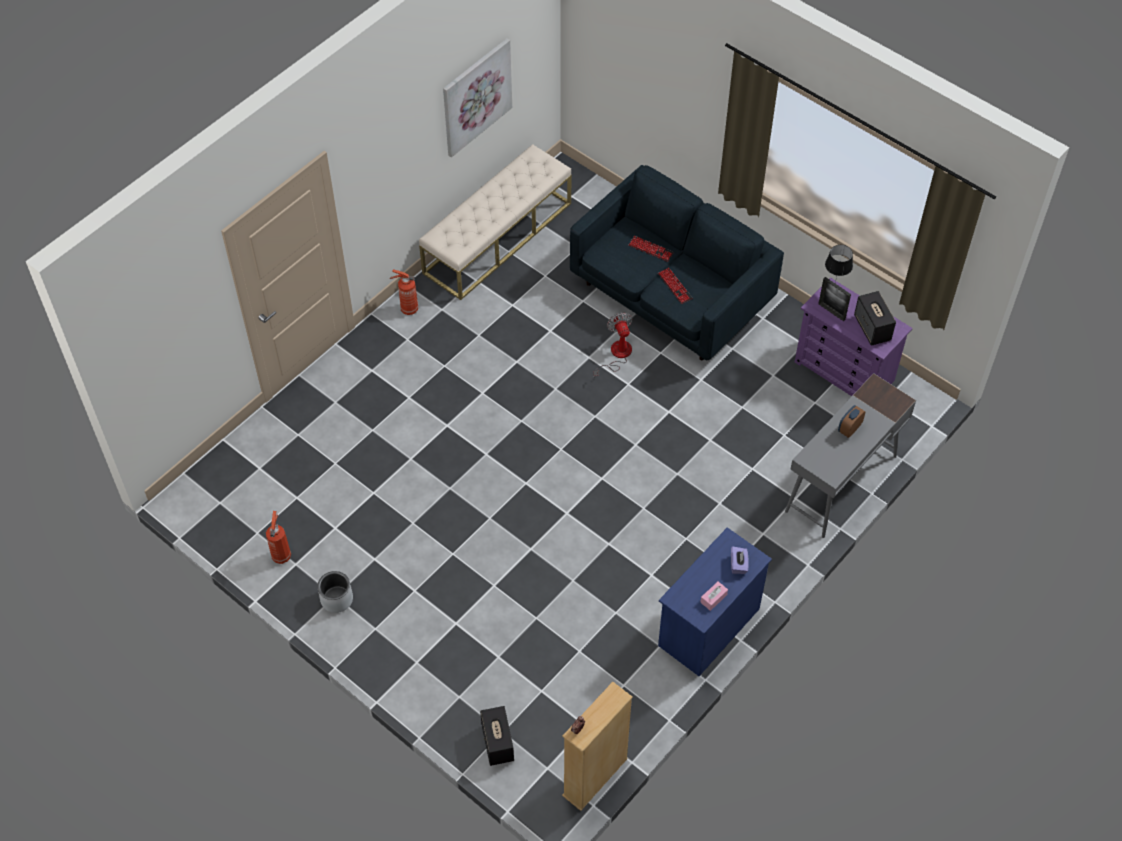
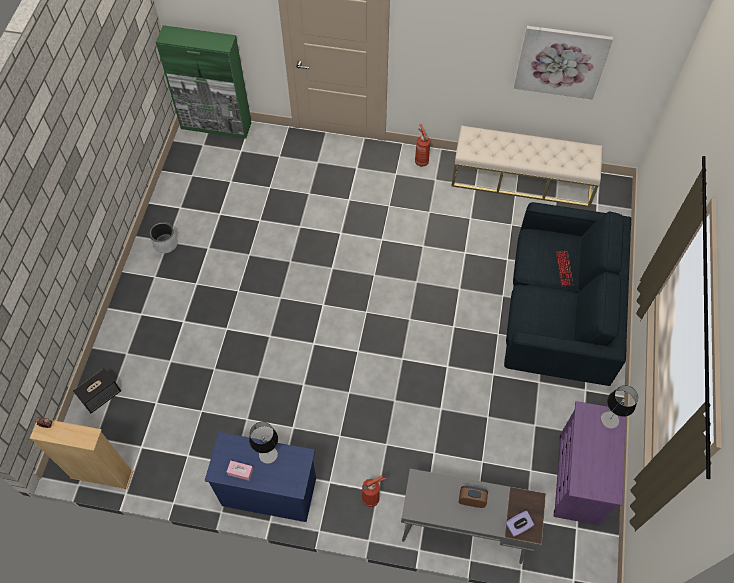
camera: 60 degrees right, 5 degrees up
fire extinguisher [266,511,291,564] -> fire extinguisher moved to [362,475,386,507]
fan [594,312,632,378] -> none
keyboard [658,268,692,304] -> none
purple tissue box [731,546,749,574] -> purple tissue box moved to [506,511,534,536]
picture frame [818,277,851,321] -> none
speaker [854,291,896,346] -> none
none -> green cabinet [156,25,252,139]
none -> table lamp [249,422,278,464]

